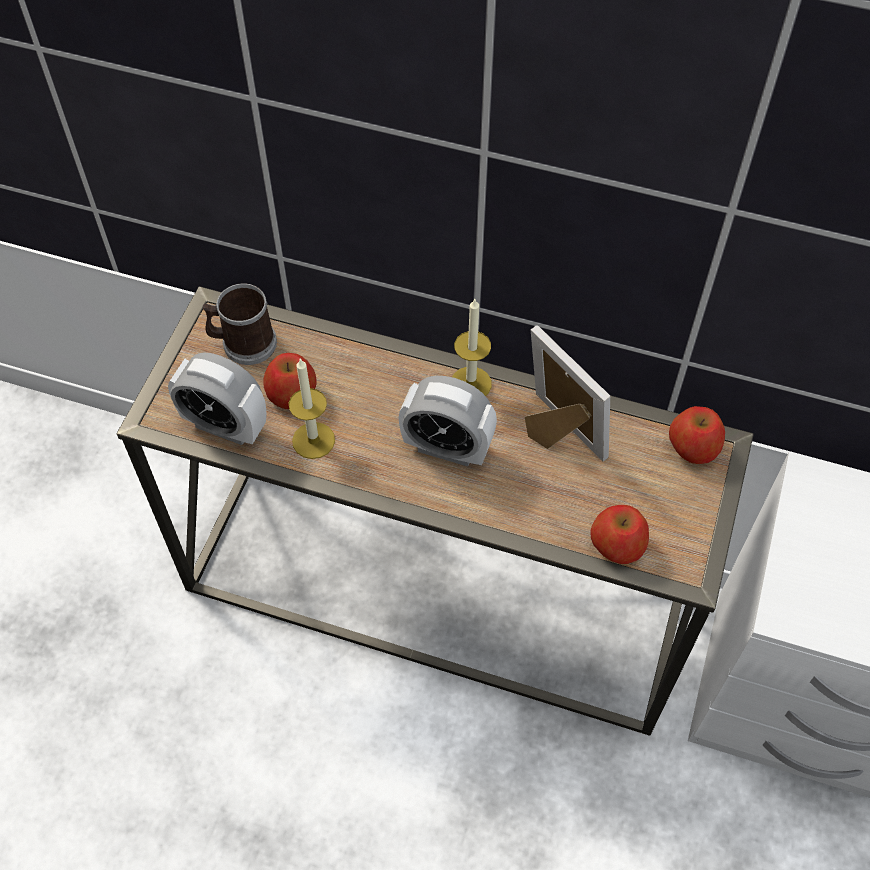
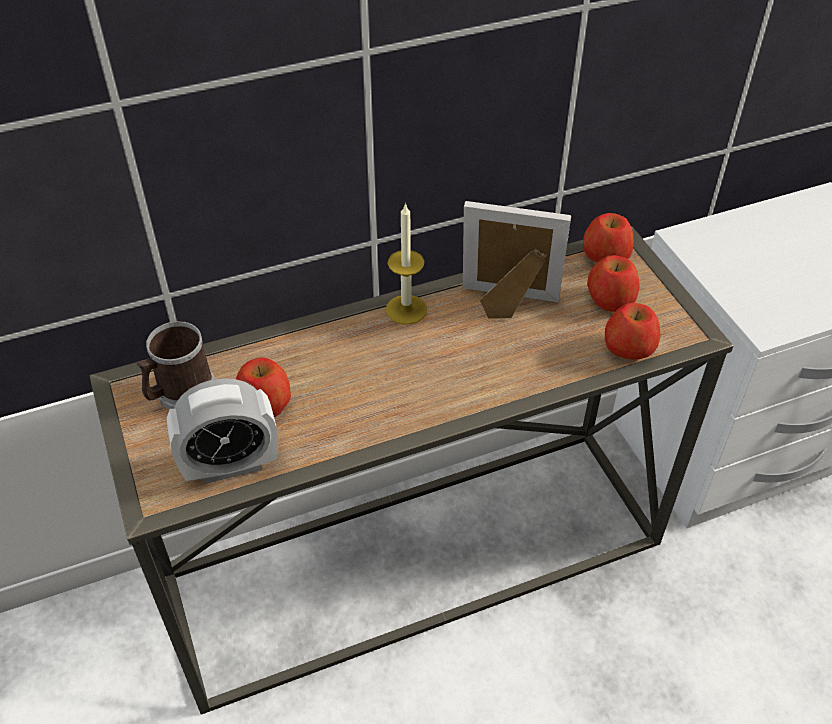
camera: 40 degrees left, 10 degrees down
candle [289,358,335,459] -> none
alarm clock [398,376,497,467] -> none
none -> apple [587,255,640,312]

